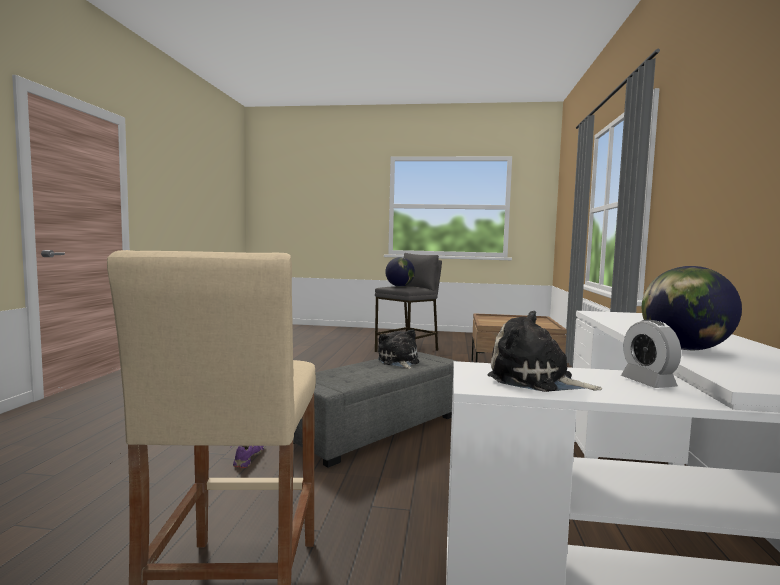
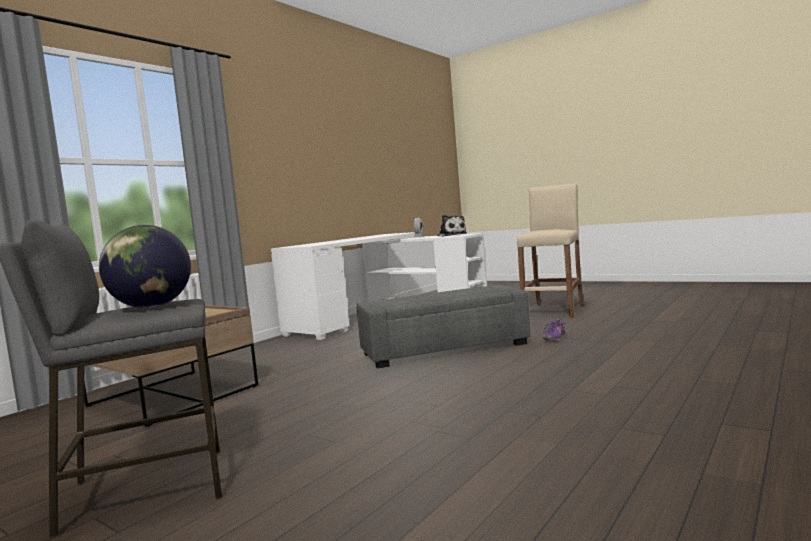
camera: 150 degrees left, 0 degrees up
plush toy [378,329,419,369] -> none
globe [642,266,742,350] -> none

